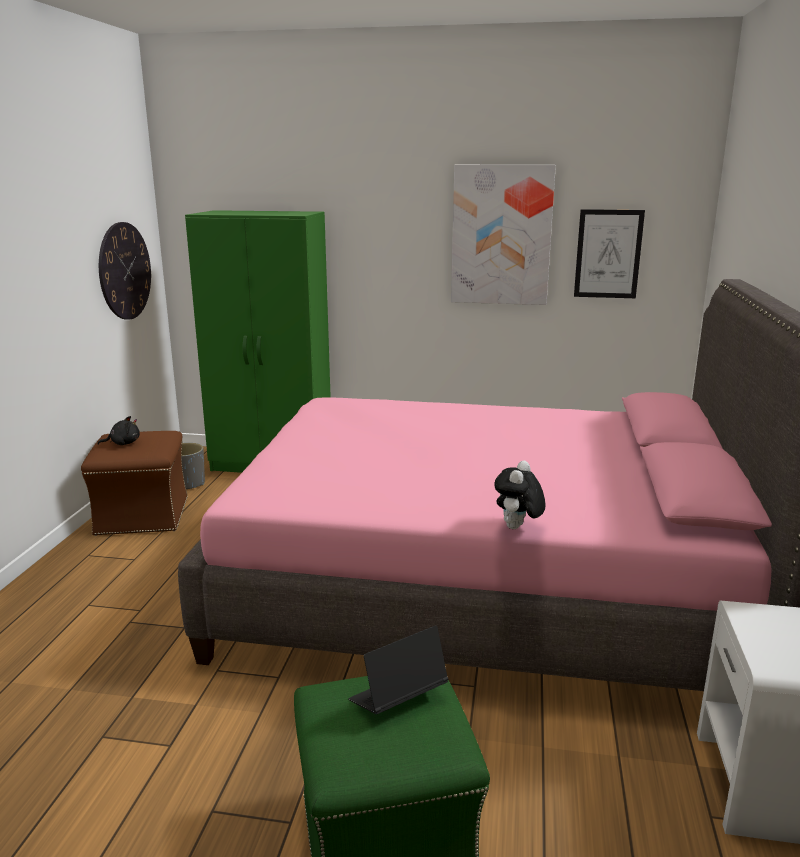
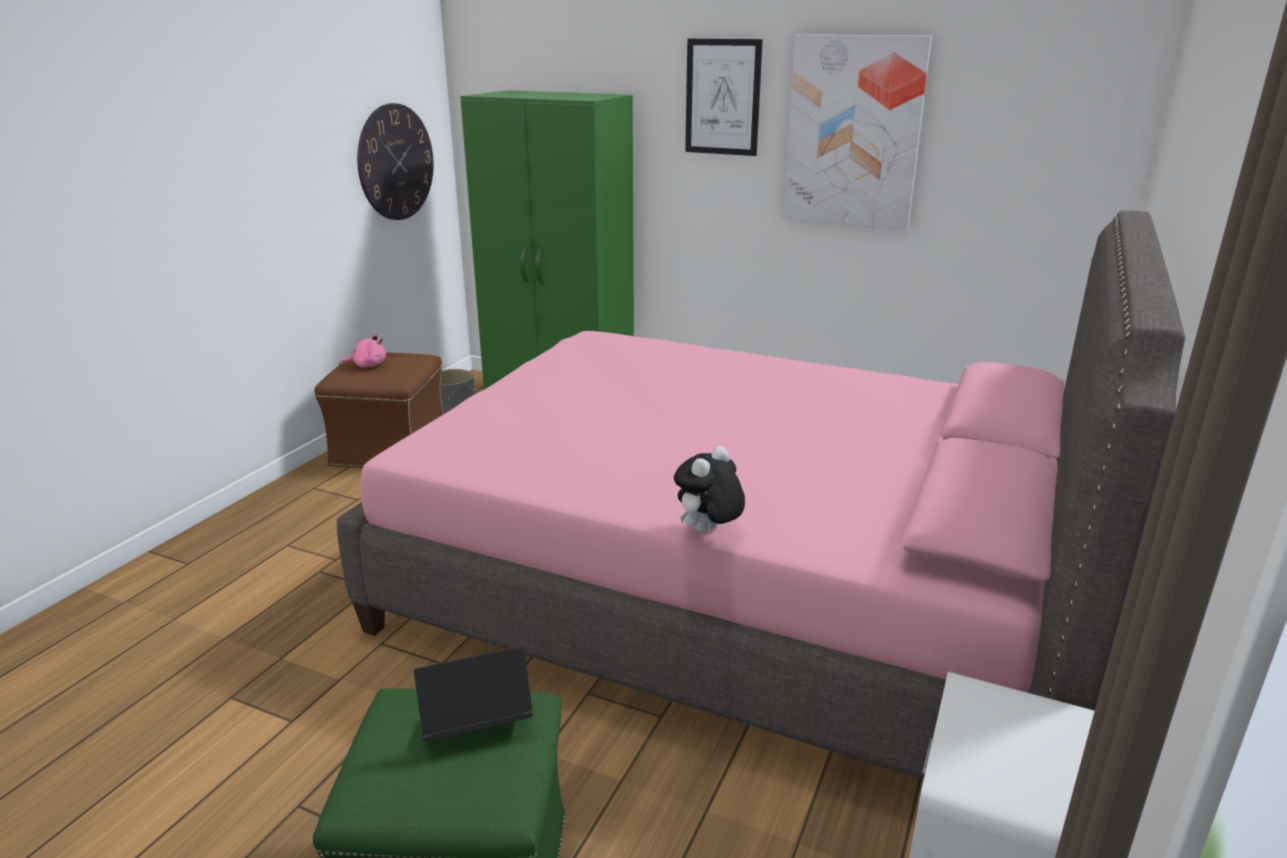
camera: 15 degrees right, 5 degrees up
black plush toy [98,416,140,445] -> pink plush toy [339,334,386,367]
picture [574,209,645,298] -> picture moved to [685,39,763,156]

